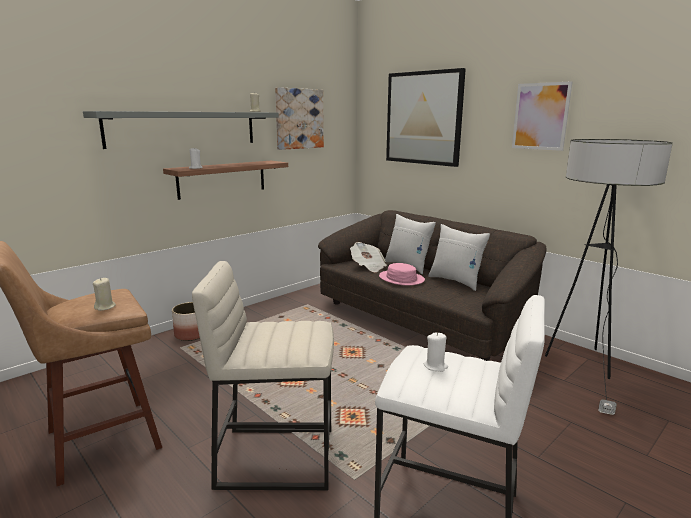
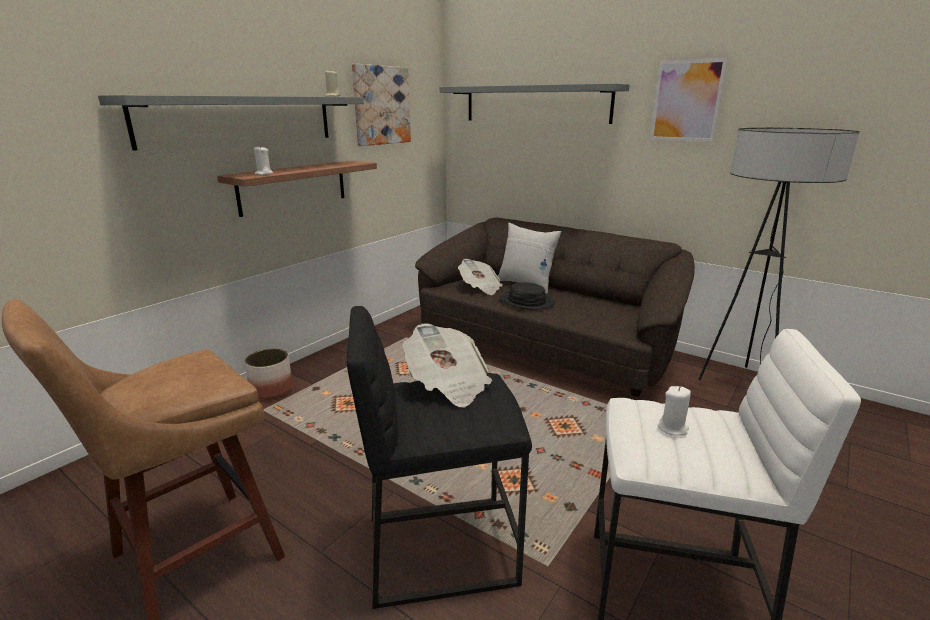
camera: 10 degrees left, 5 degrees up
beige candle [93,278,116,311] -> none
beige stool [192,261,334,490] -> black stool [347,306,532,609]
pink hat [379,263,425,286] -> black hat [499,282,555,310]
picture [386,68,466,167] -> grey shelf [440,83,630,124]
grey pillow [428,224,490,291] -> none
none -> newspaper [403,323,492,407]

